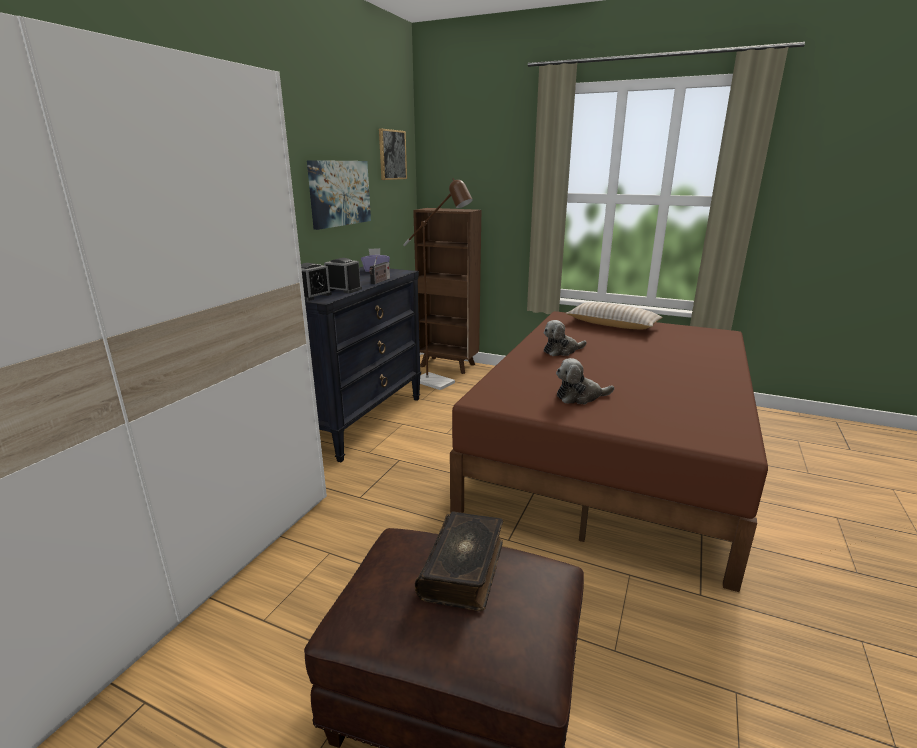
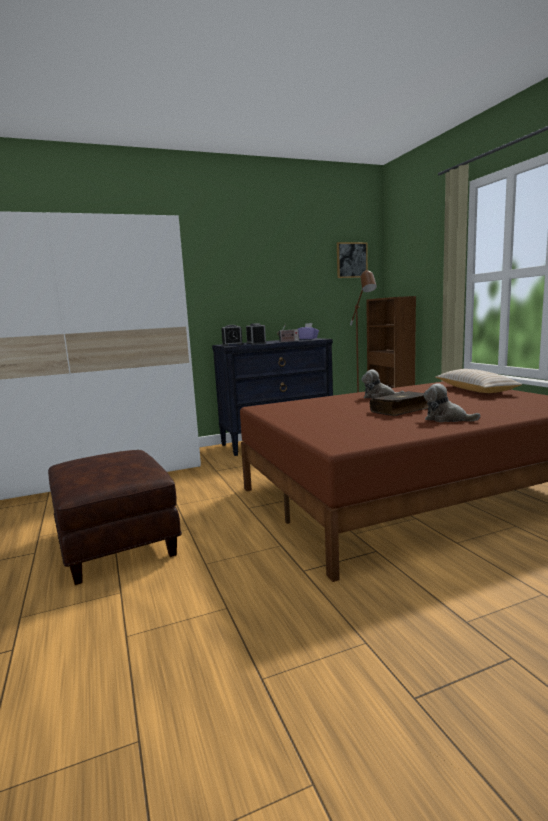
camera: 45 degrees right, 10 degrees down
picture [307,160,371,230] -> none
book [415,511,503,611] -> book moved to [370,391,429,416]
plush toy [556,358,614,404] -> plush toy moved to [424,383,480,422]

